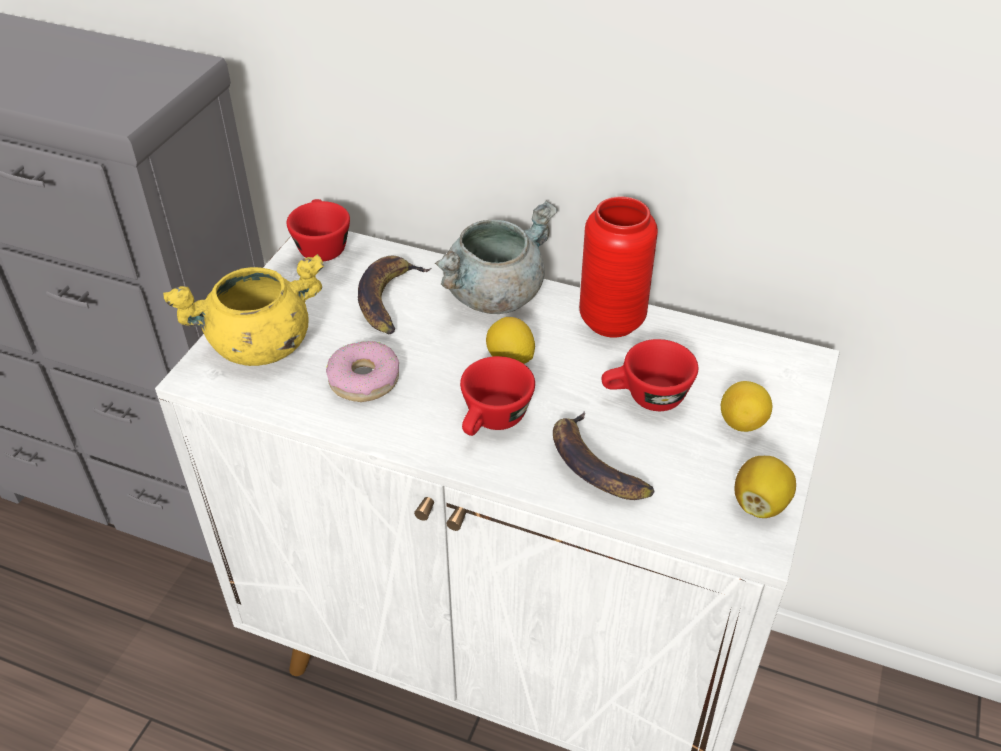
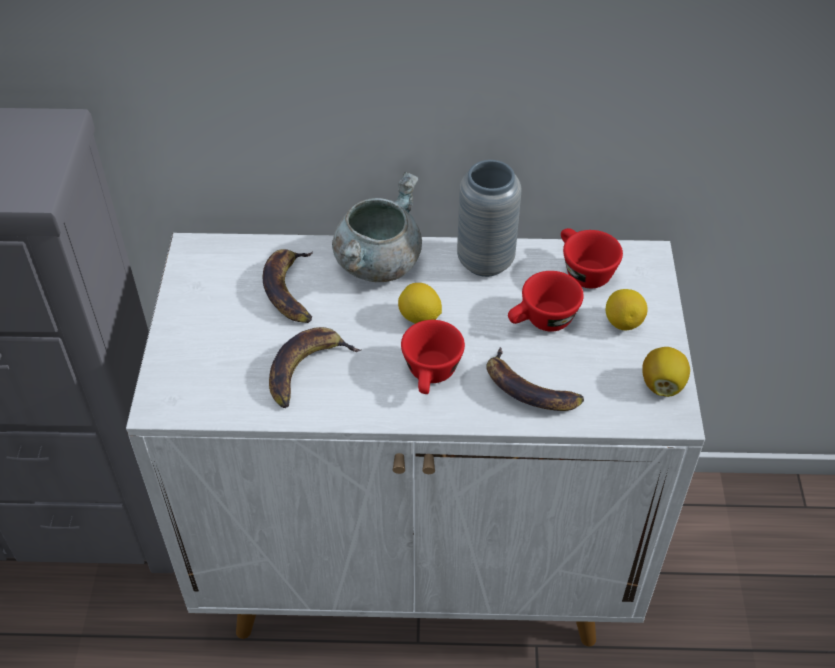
camera: 20 degrees left, 5 degrees up
yellow cooking pot [163,254,324,366] -> none
red cup [287,199,350,261] -> red cup moved to [561,228,623,288]
donut [326,341,399,402] -> banana [269,327,361,408]
red vase [579,197,658,337] -> grey vase [457,160,522,277]

